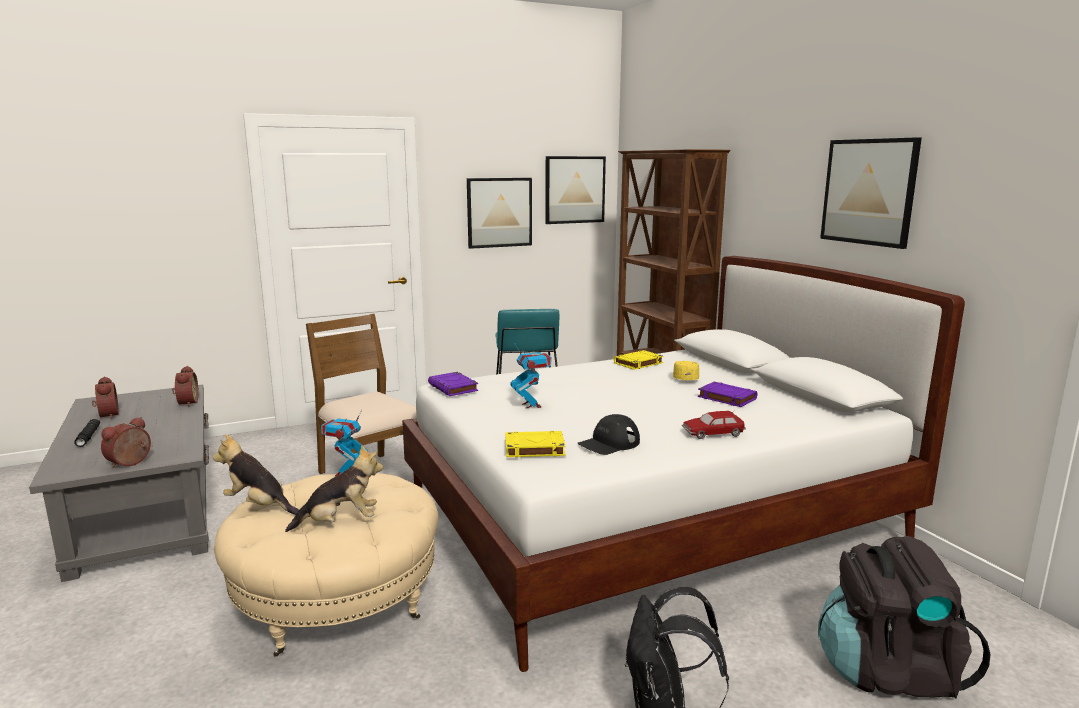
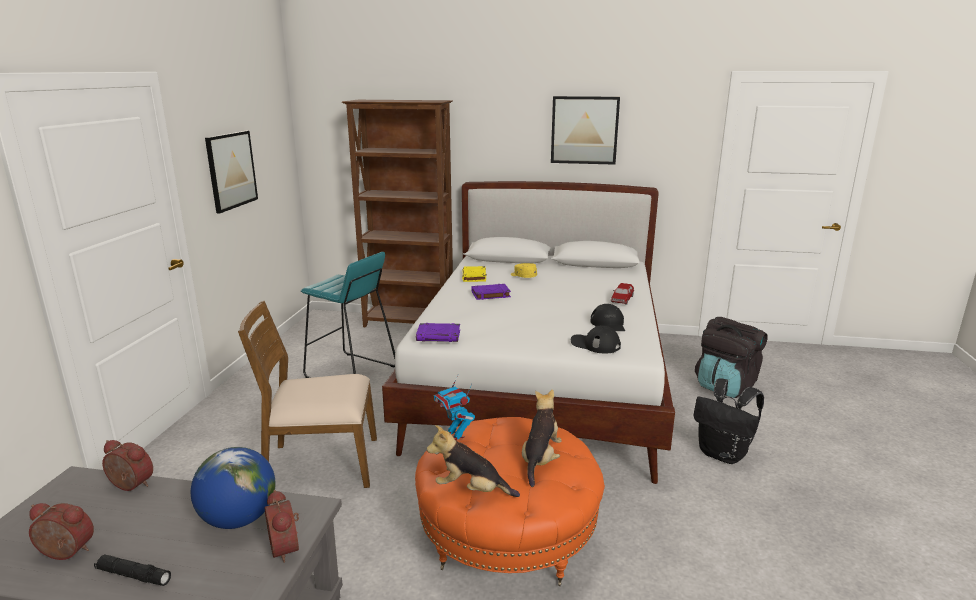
camera: 55 degrees left, 5 degrees up
plush toy [213,434,299,515] -> plush toy turned 45 degrees clockwise [427,425,520,497]
beige ottoman [214,473,439,657] -> orange ottoman [415,417,605,586]
yellow book [505,431,566,458] -> black cap [571,326,621,353]
toy robot [511,344,552,408] -> none
picture [545,156,606,224] -> none
purple book [698,382,757,407] -> purple book moved to [471,284,511,300]
none -> globe [191,447,276,529]

